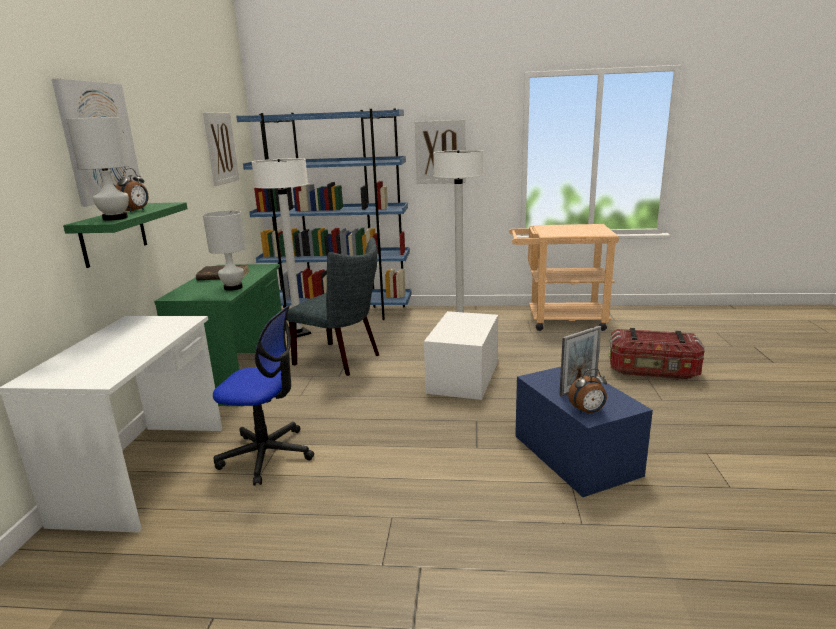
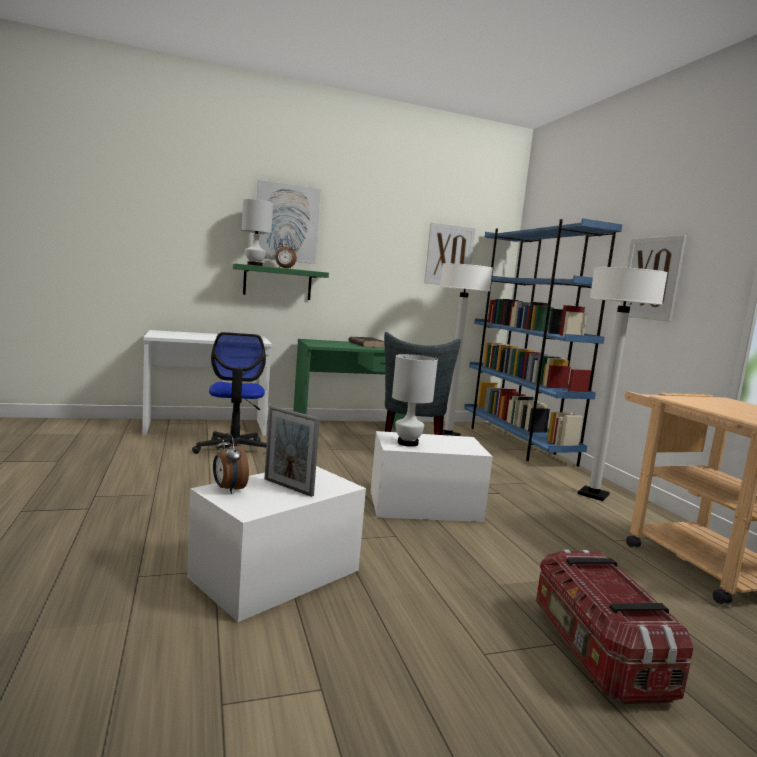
camera: 65 degrees right, 10 degrees down
white table lamp [203,211,246,291] -> white table lamp moved to [392,354,438,447]
blue storage box [515,367,653,497] -> white storage box [187,466,366,622]

